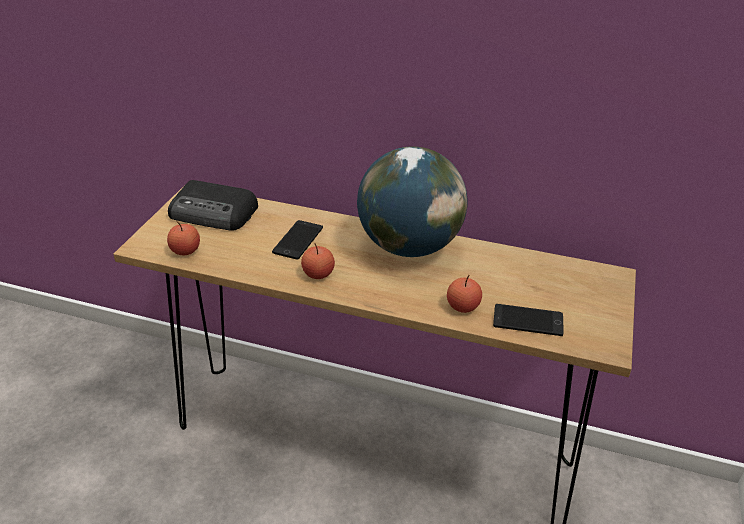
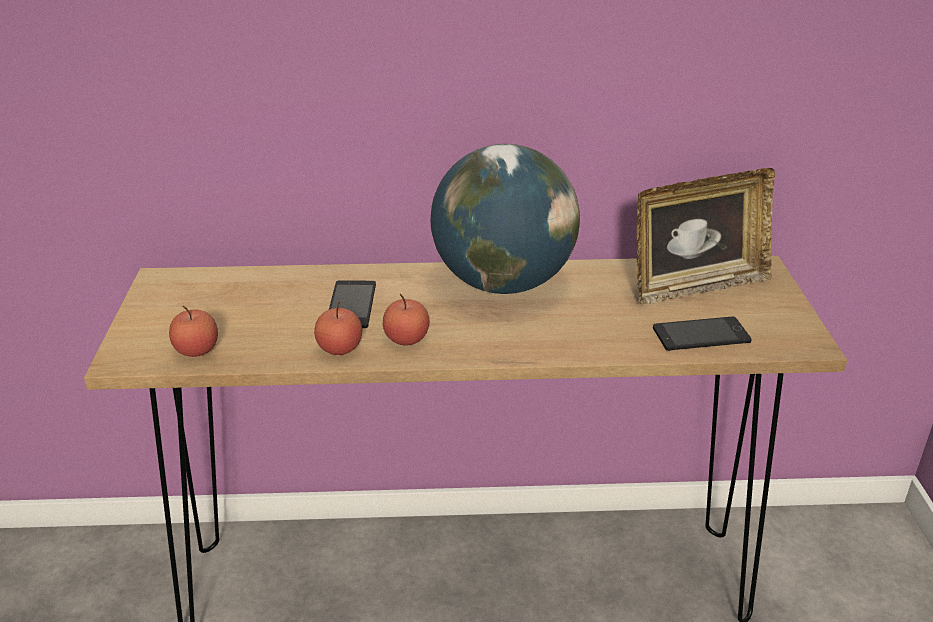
camera: 20 degrees left, 5 degrees down
radio [168,180,258,231] -> none
apple [447,275,482,313] -> apple moved to [314,301,362,355]
none -> picture frame [637,168,775,305]

